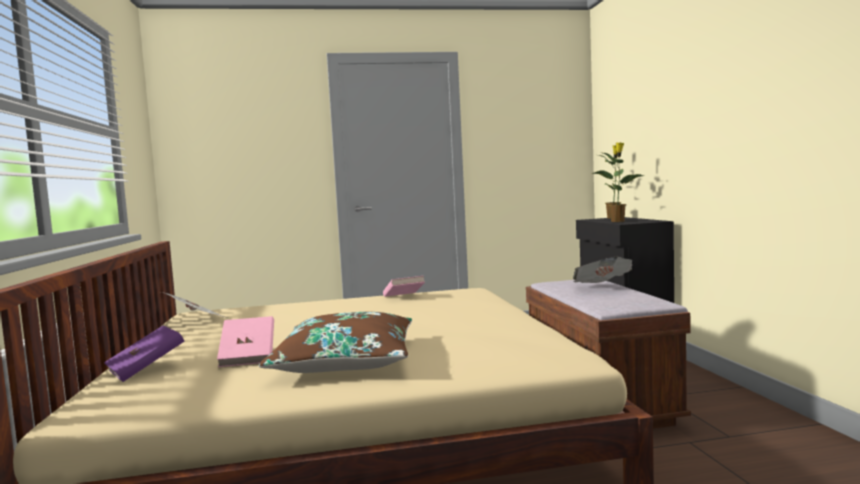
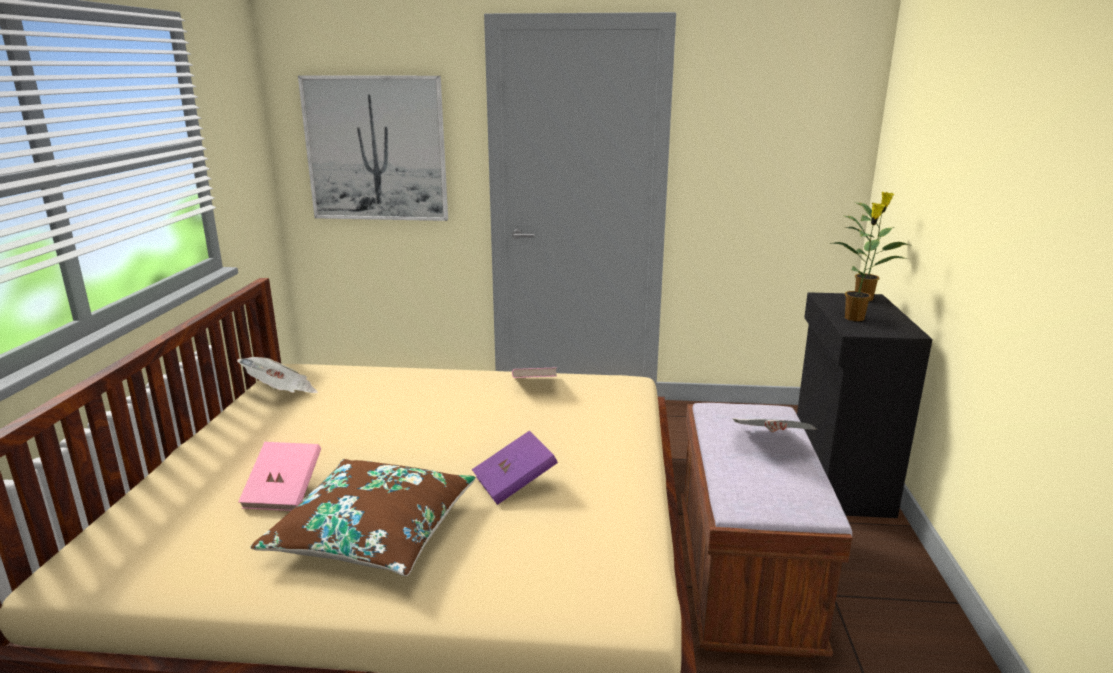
camera: 15 degrees right, 15 degrees up
purple book [104,325,184,382] -> purple book moved to [472,431,558,505]
none -> picture [298,75,448,221]

